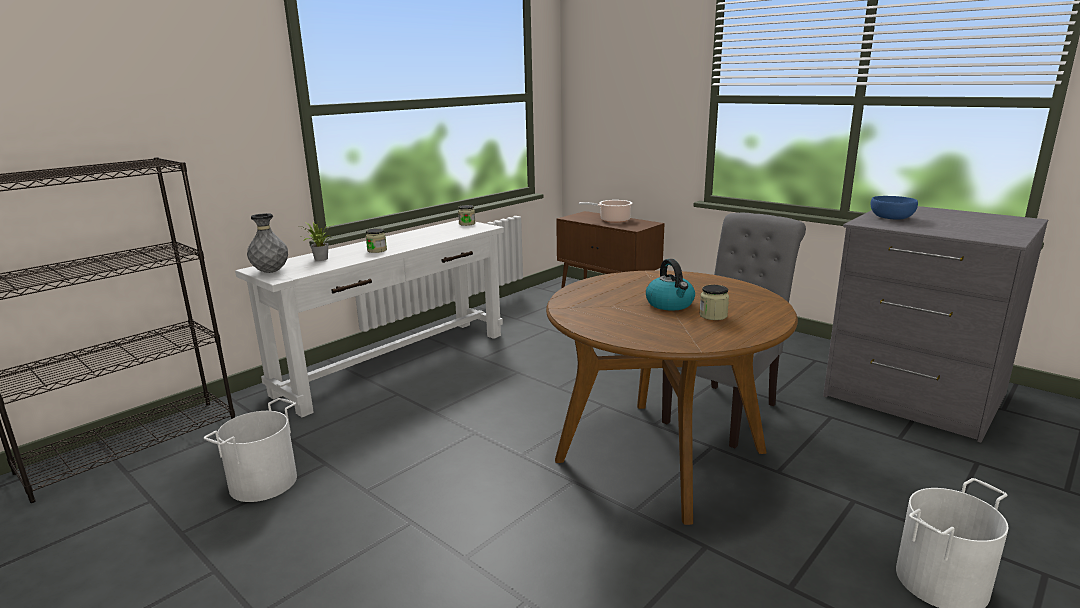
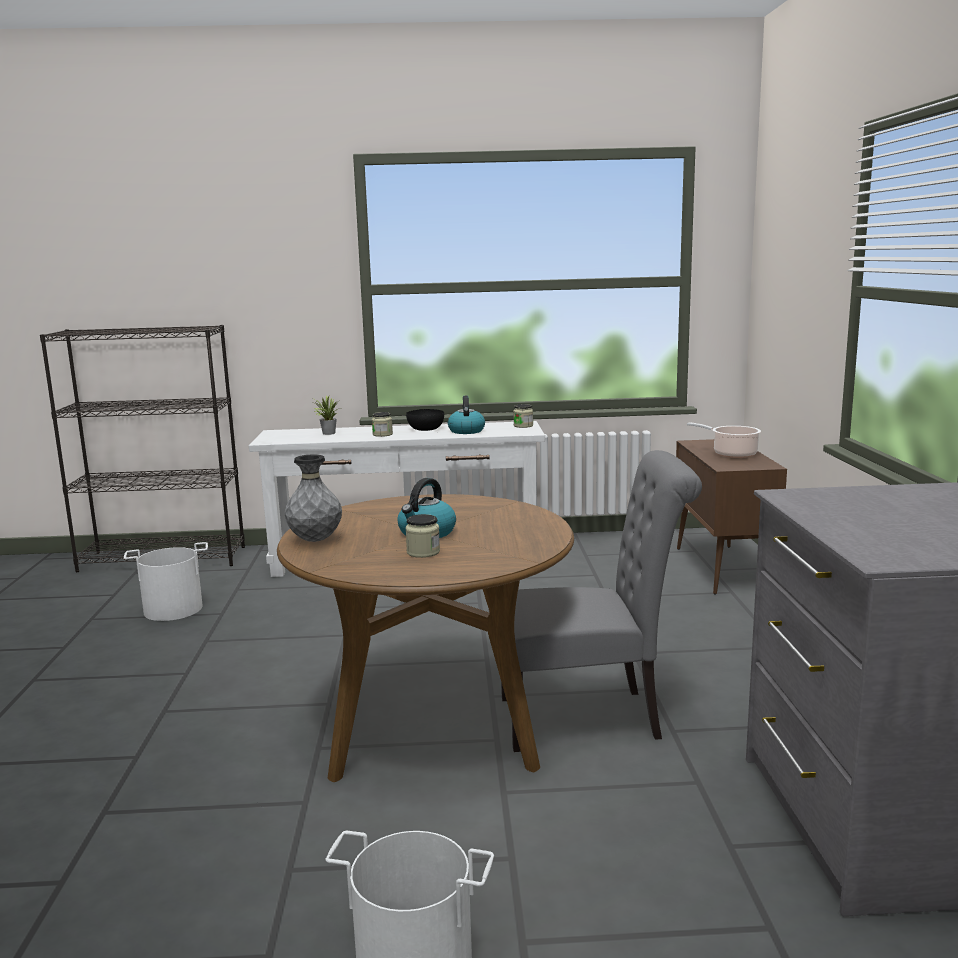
camera: 45 degrees right, 5 degrees down
grey vase [247,213,288,273] -> grey vase moved to [285,454,342,542]
blue bowl [871,196,918,219] -> none
none -> black bowl [406,409,444,431]
none -> kettle [448,396,485,434]

